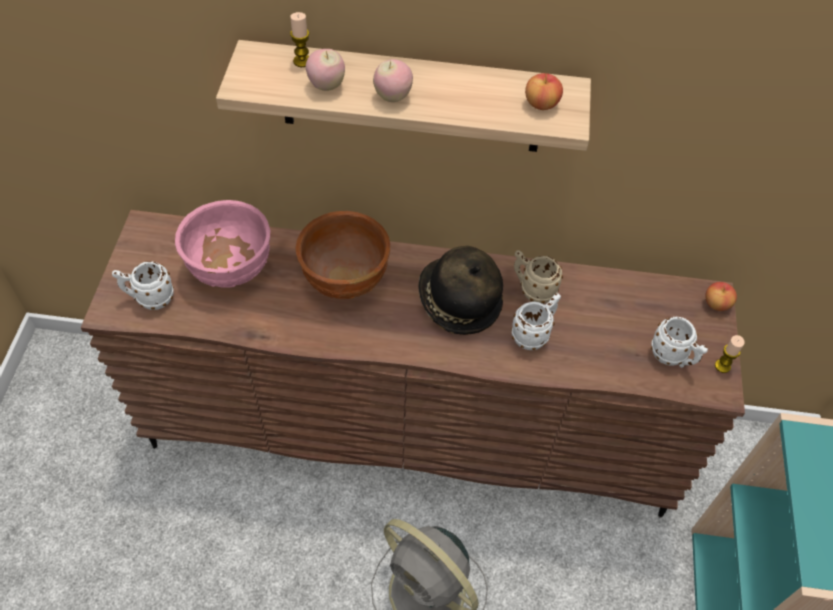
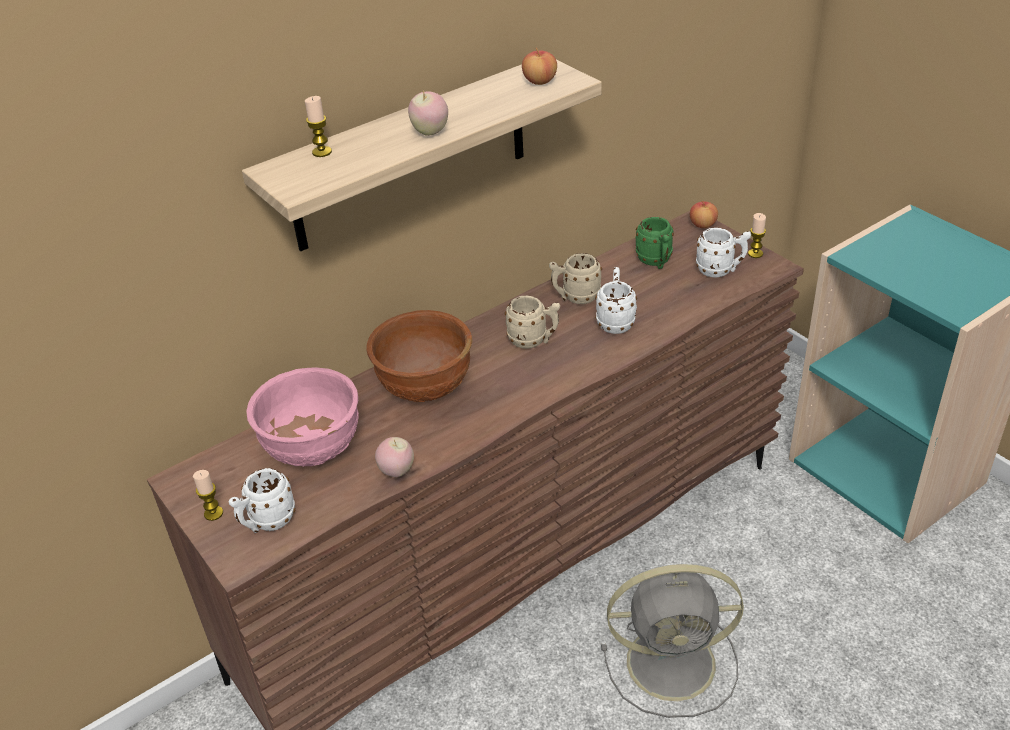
camera: 40 degrees left, 15 degrees down
apple [306,49,345,91] -> apple moved to [375,437,414,477]
hat [419,246,503,335] -> beige mug [505,295,560,349]
none -> candle [193,470,223,521]
none -> green mug [636,217,674,269]

